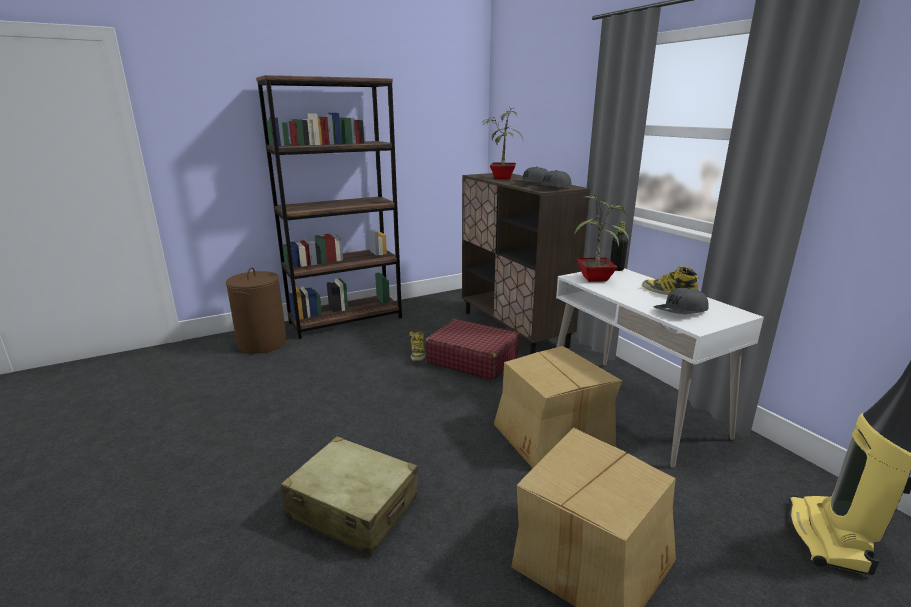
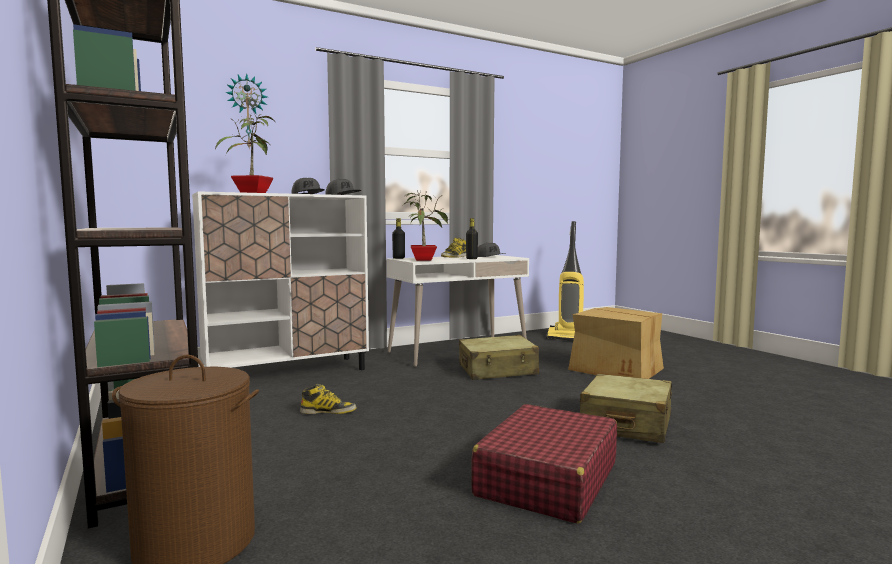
camera: 90 degrees left, 15 degrees down
red suitcase [426,319,519,380] -> red suitcase moved to [471,404,617,524]
brown cabinet [462,173,590,354] -> white cabinet [192,191,369,370]
cardboard box [494,346,622,468] -> beige suitcase [459,335,539,380]
none -> wall clock [225,74,267,150]
none -> black bottle [466,218,478,259]

